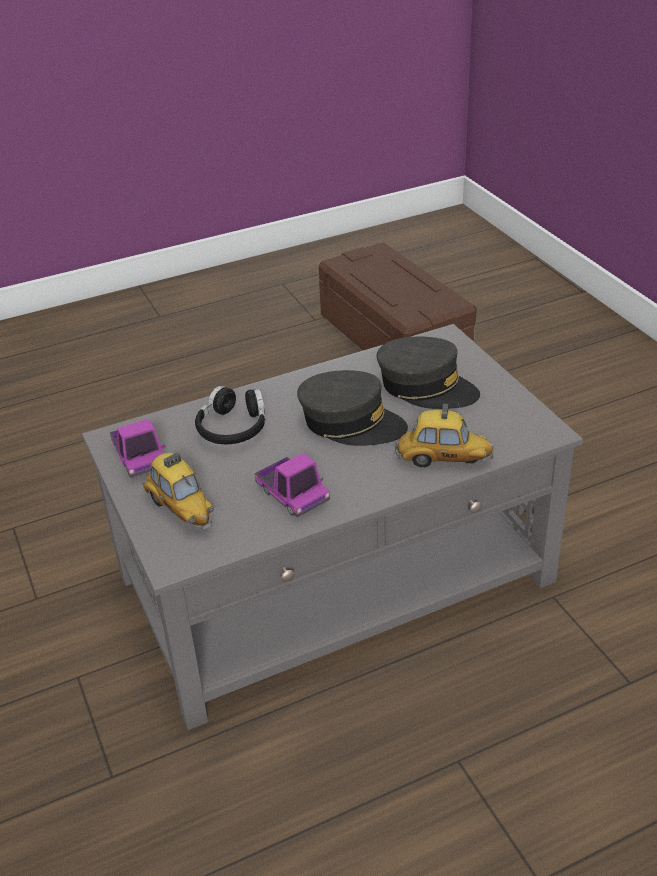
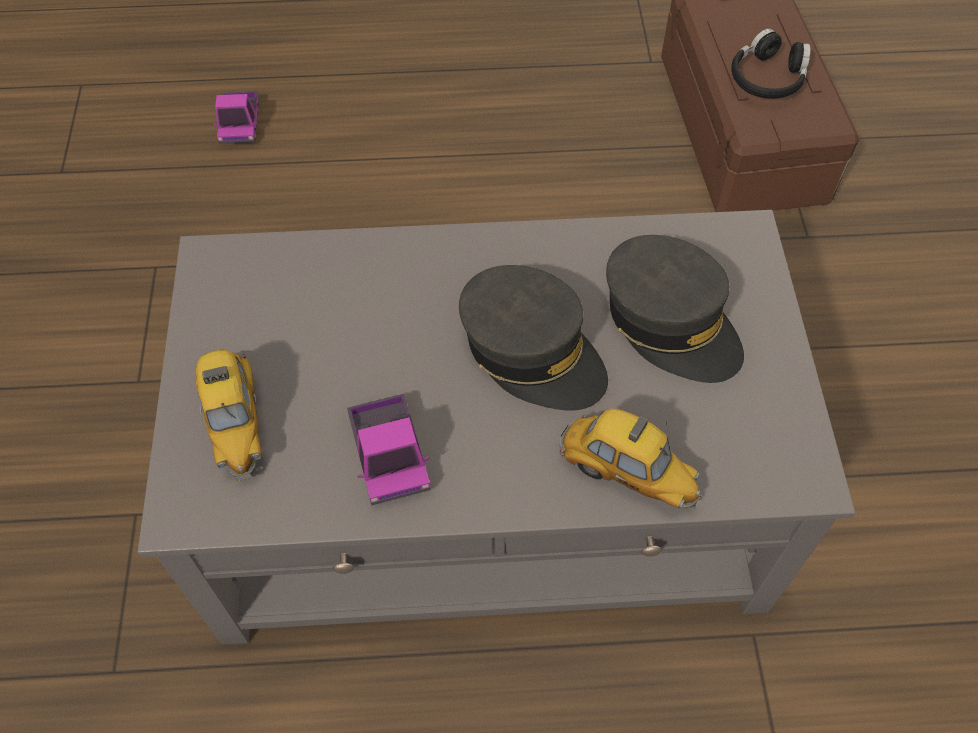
camera: 20 degrees right, 20 degrees up
toy truck [110,419,165,478] -> toy truck moved to [214,91,259,144]
black headphones [195,386,265,444] -> black headphones moved to [731,28,811,99]

